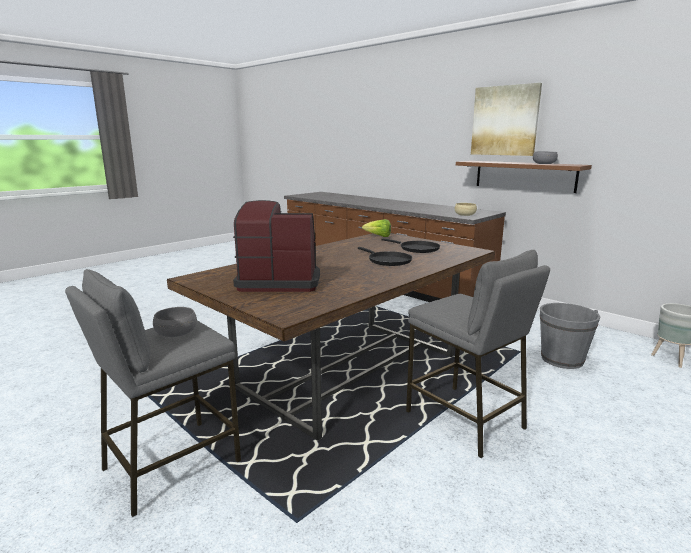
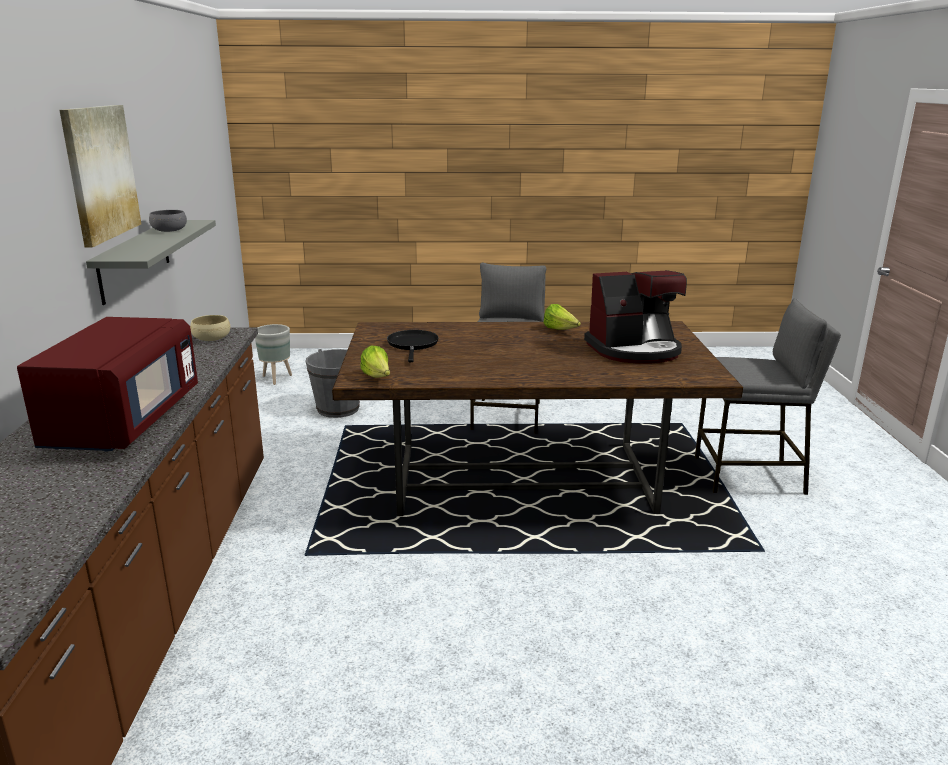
camera: 135 degrees left, 5 degrees up
grey bowl [153,307,197,337] -> none
coffee machine [233,200,320,292] -> coffee machine turned 60 degrees counterclockwise [584,270,687,363]
black frying pan [358,247,412,266] -> none
brown shelf [456,161,592,193] -> grey shelf [86,220,216,305]
none -> red microwave [17,317,198,452]
none -> lettuce [543,304,581,330]

